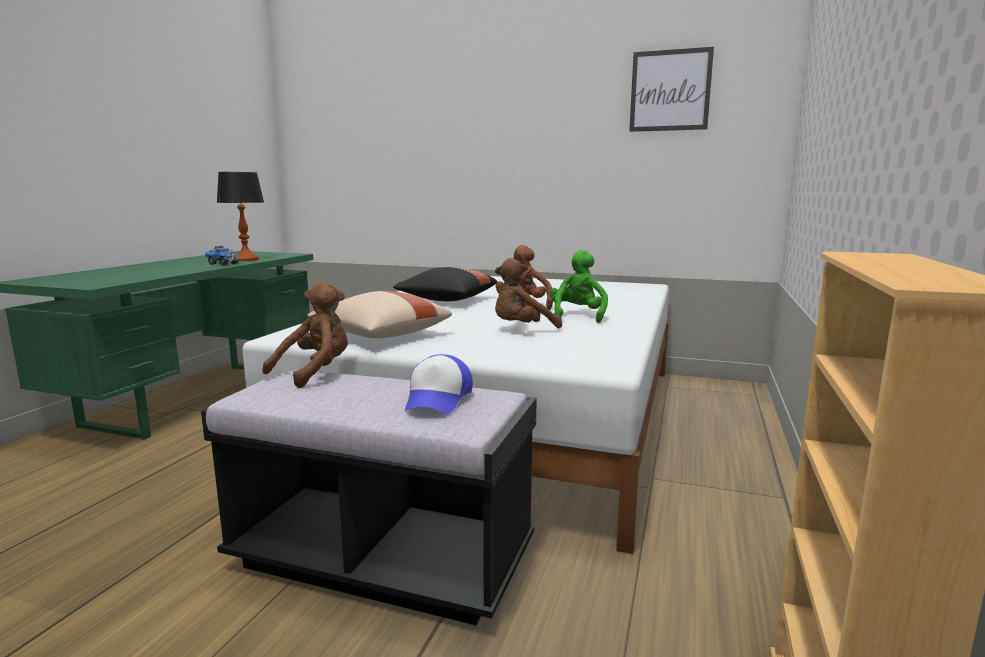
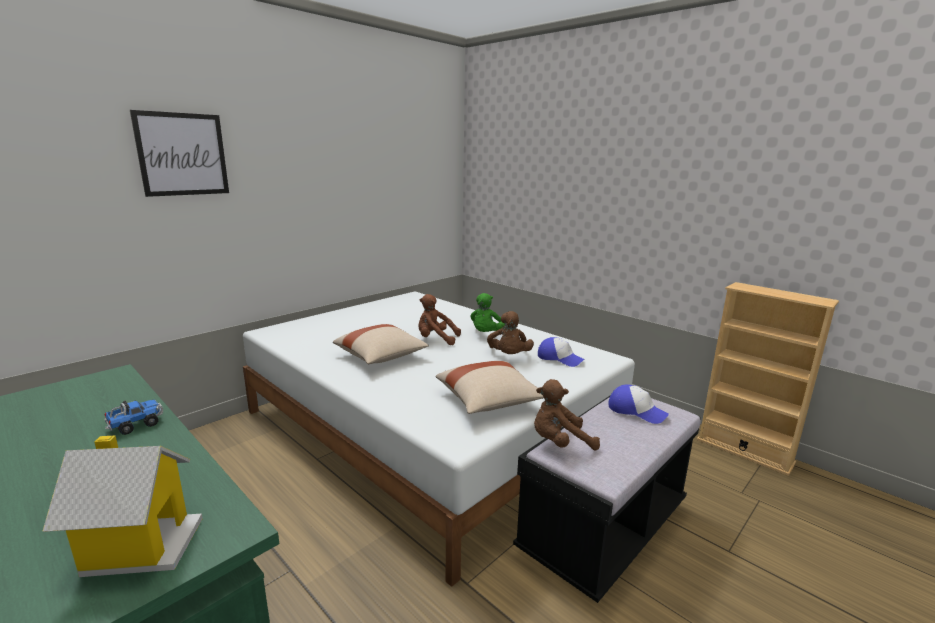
camera: 65 degrees left, 5 degrees up
table lamp [217,172,264,261] -> none
brown plush toy [262,282,348,388] -> brown plush toy turned 75 degrees counterclockwise [534,379,600,450]
black pillow [393,267,497,301] -> beige pillow [333,324,429,364]
green plush toy [550,250,608,323] -> green plush toy turned 105 degrees counterclockwise [470,293,505,332]
picture [629,47,714,132] -> picture moved to [130,110,229,197]
none -> toy house [42,435,203,577]
none -> cap [538,337,585,367]

